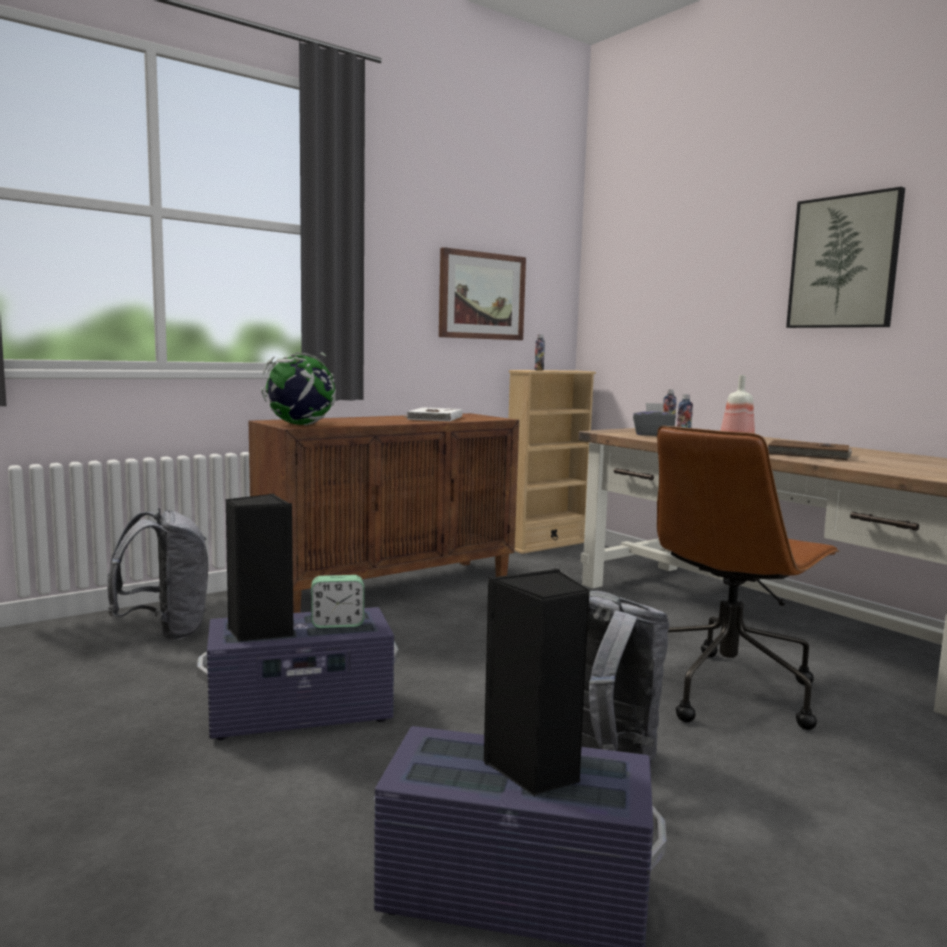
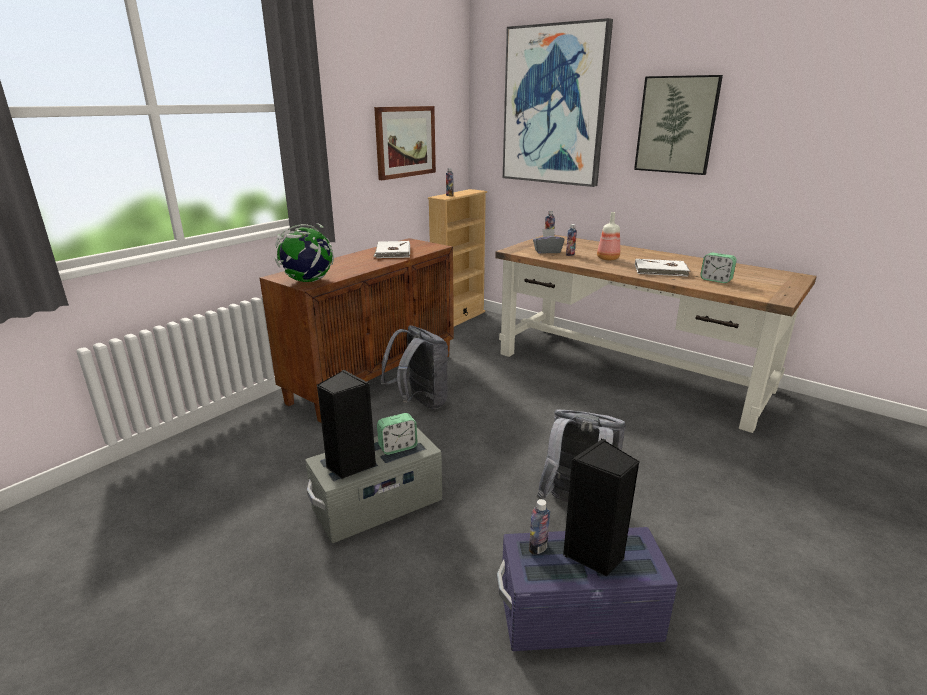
camera: 15 degrees left, 15 degrees up
grey backpack [107,508,208,640] -> grey backpack moved to [380,325,448,409]
purple storage box [197,607,399,740] -> grey storage box [305,428,442,543]
brown office chair [657,426,840,730] -> none
brown book [768,440,852,460] -> white book [635,259,691,276]
none -> picture [503,18,613,187]
none -> bottle [529,499,550,555]
none -> alarm clock [700,252,737,283]

